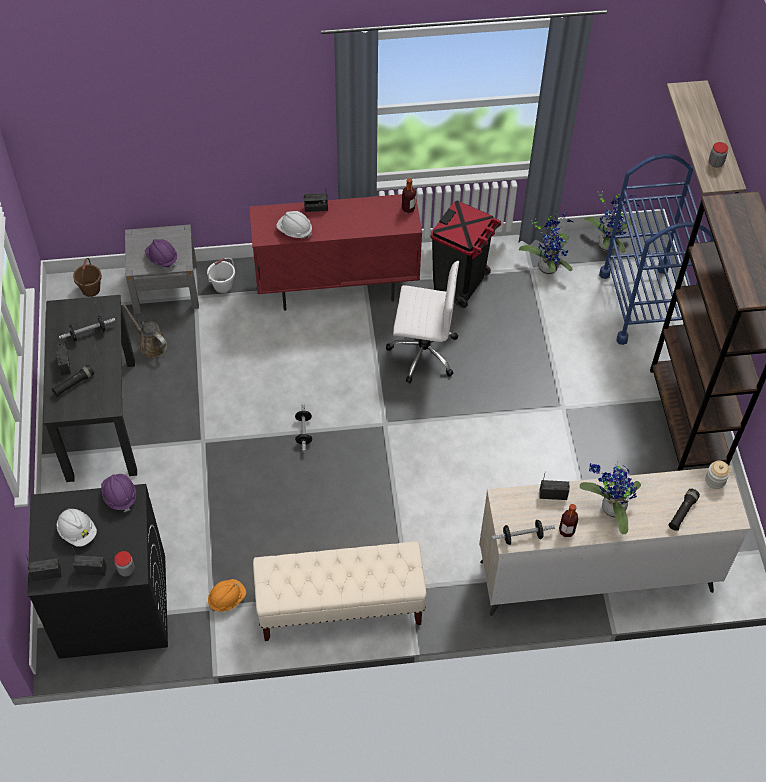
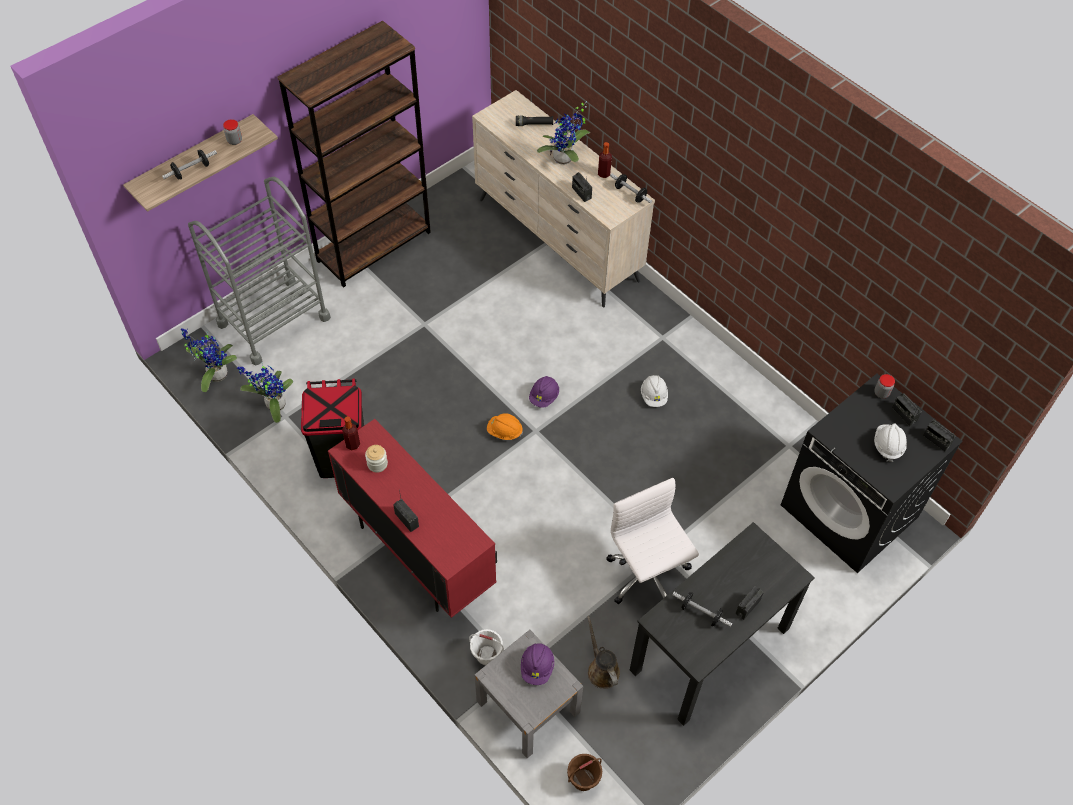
camera: 125 degrees left, 0 degrees up
black flashlight [52,365,94,397] -> none
purple hard hat [101,474,136,512] -> purple hard hat moved to [529,376,559,408]
brown watering can [121,302,167,358] -> brown watering can turned 150 degrees clockwise [587,616,620,689]
orange hard hat [208,579,246,612] -> orange hard hat moved to [487,413,523,440]
beige bench [253,541,427,641] -> none
white hard hat [276,211,312,238] -> white hard hat moved to [641,375,668,407]
dumbbell [295,404,312,452] -> dumbbell moved to [162,150,217,180]
white office chair [386,261,459,383] -> white office chair moved to [606,478,699,604]
blue cart [599,154,714,345] -> grey cart [188,177,331,366]
jar [705,461,730,489] -> jar moved to [365,445,388,473]

